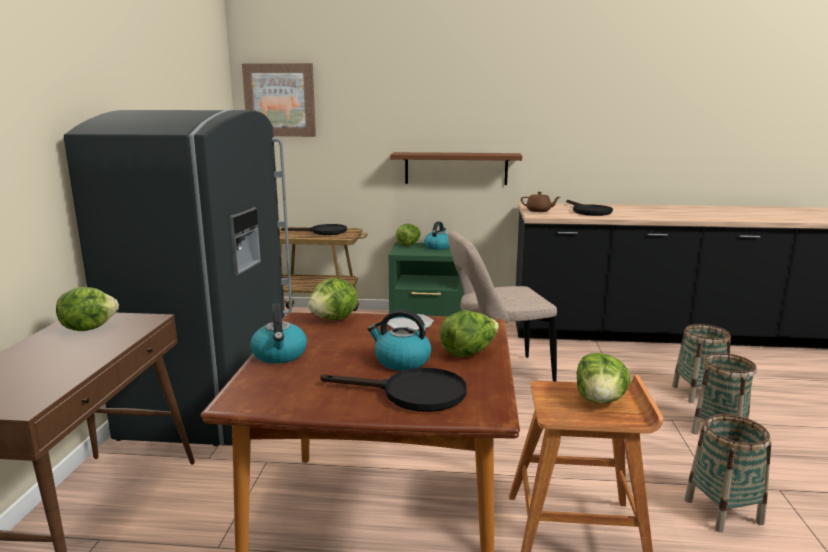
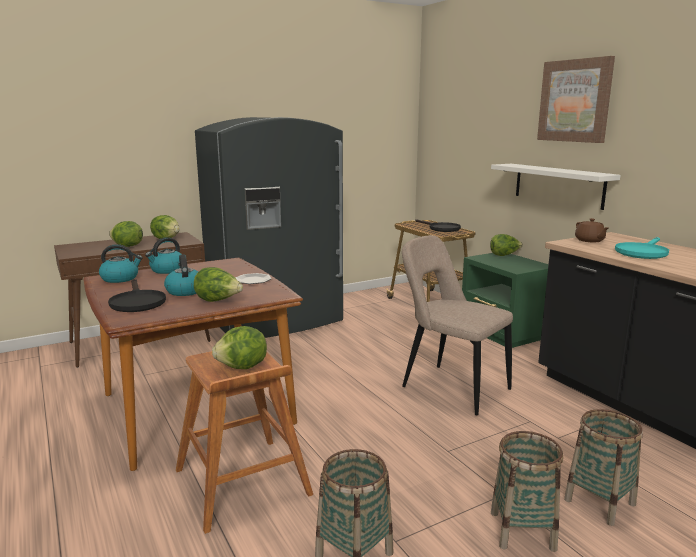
camera: 55 degrees right, 0 degrees up
picture [242,63,316,137] -> picture moved to [537,56,615,143]
lettuce [308,278,358,320] -> lettuce moved to [109,221,143,247]
brown shelf [390,152,522,185] -> white shelf [491,164,621,210]
kettle [424,221,450,250] -> kettle moved to [99,244,143,283]
black frying pan [566,200,613,216] -> turquoise frying pan [615,237,669,259]

